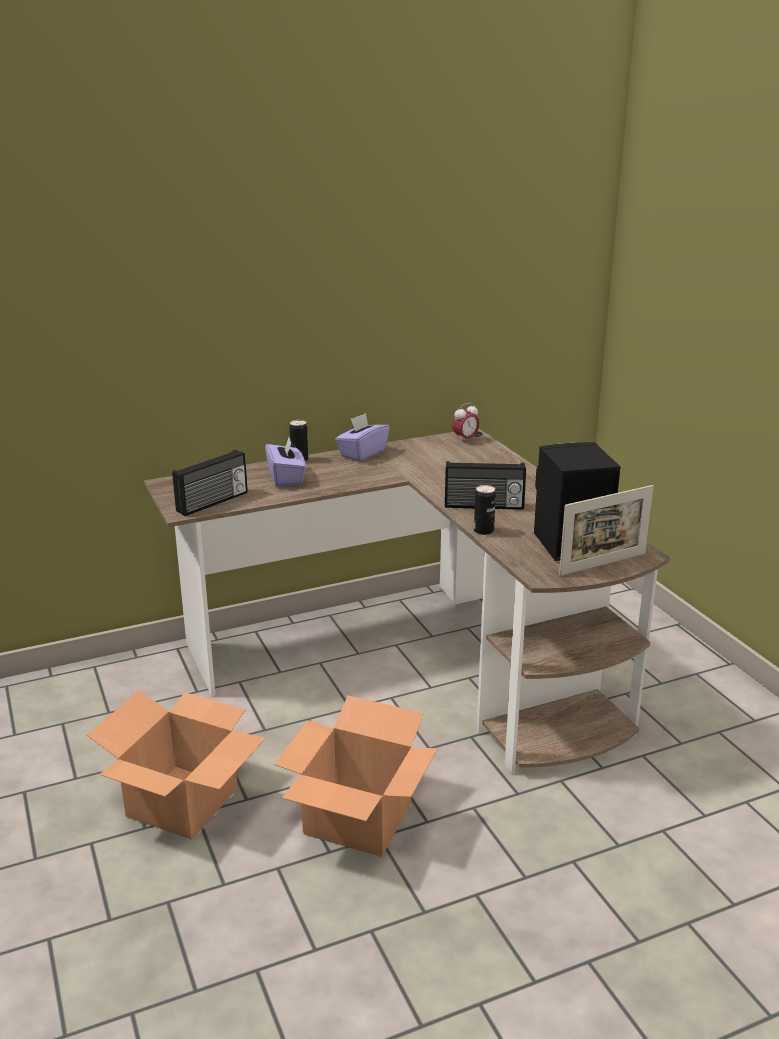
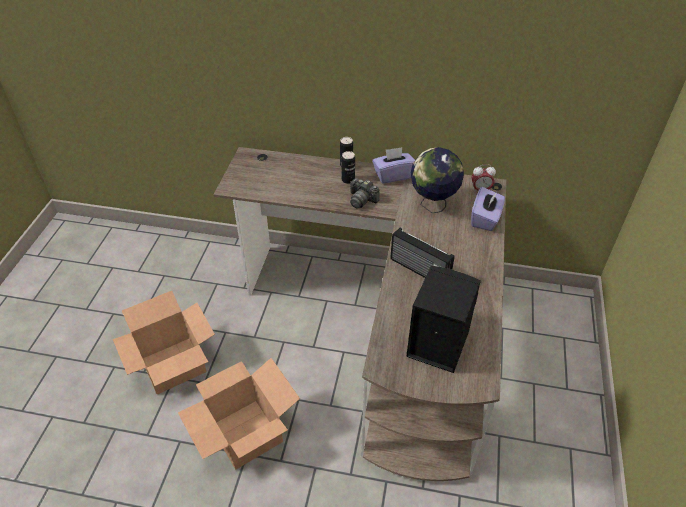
camera: 35 degrees right, 20 degrees up
radio [172,450,248,516] -> none
purple tissue box [265,437,306,487] -> purple tissue box moved to [471,187,505,231]
can [474,485,496,535] -> can moved to [342,151,355,184]
picture frame [559,485,654,576] -> none
none -> camera [350,178,380,208]
none -> globe [410,147,464,213]

